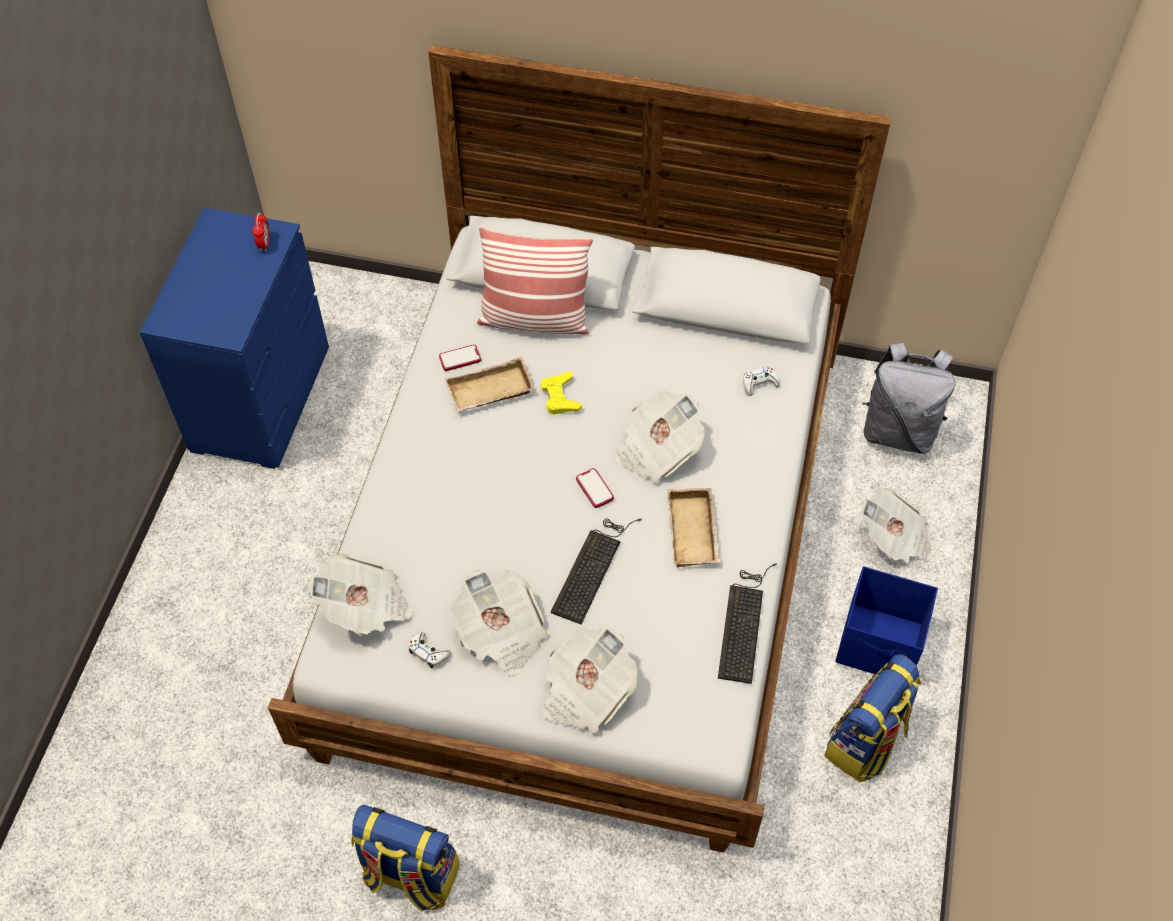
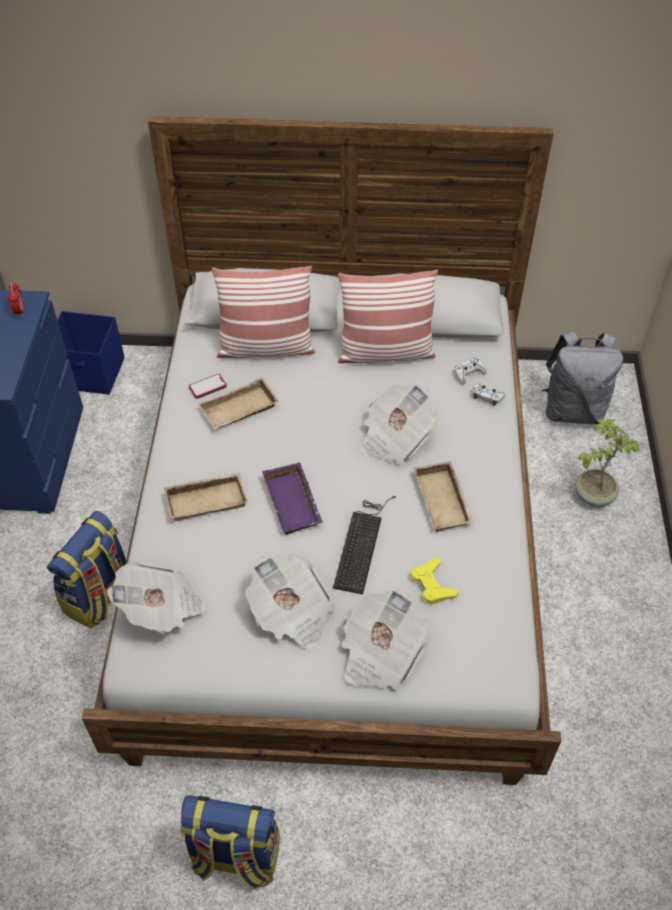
camera: 10 degrees left, 5 degrees down
white game controller [408,632,451,668] -> white game controller moved to [473,383,505,406]
yellow game controller [540,371,582,414] -> yellow game controller moved to [411,557,459,605]
phone [576,468,614,508] -> none
keyboard [718,564,777,684] -> none
backpack [824,654,921,782] -> backpack moved to [47,511,126,629]
blue storage box [835,566,938,675] -> blue storage box moved to [57,311,125,395]
newspaper [862,488,933,563] -> potted plant [575,418,639,507]
none -> beige tray [164,472,247,521]
none -> purple tray [262,462,323,535]
none -> pillow [338,270,438,363]

